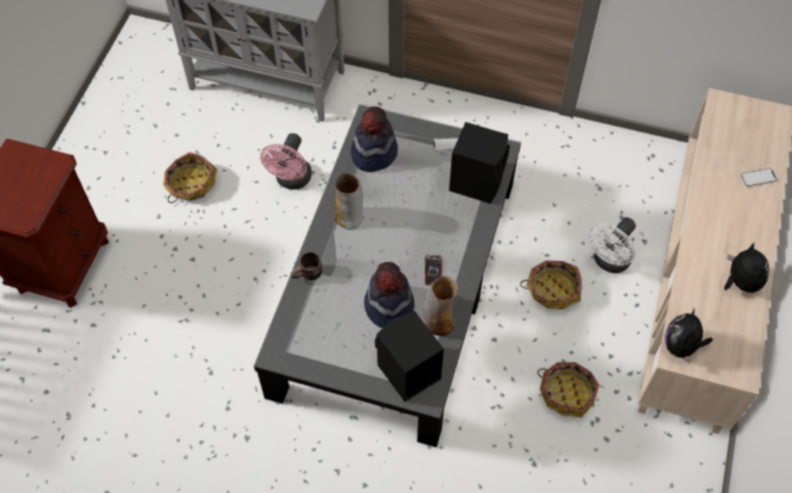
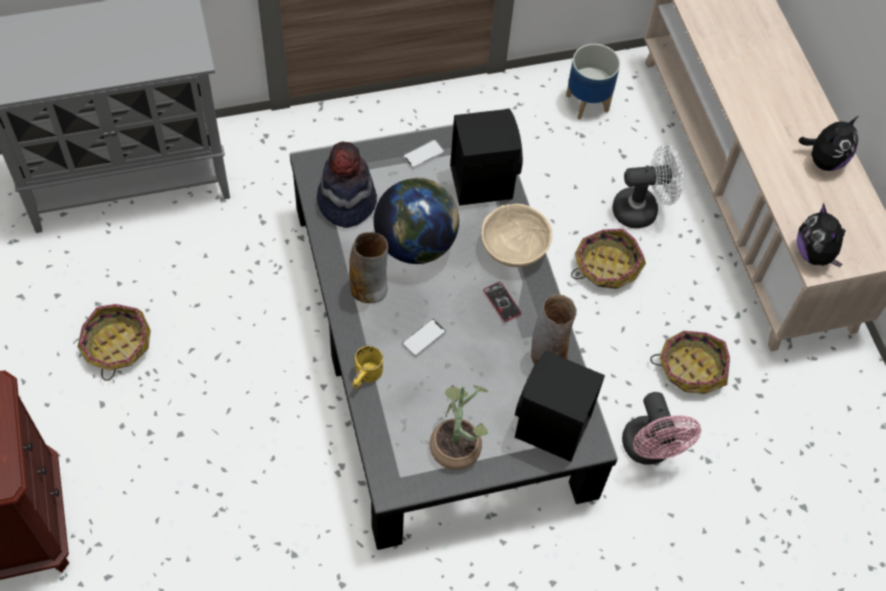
camera: 35 degrees left, 0 degrees up
pink fan [260,133,312,189] -> pink fan moved to [622,392,701,465]
brown mug [291,252,322,280] -> yellow mug [352,346,383,388]
hat [364,262,415,328] -> none
white fan [588,217,636,273] -> white fan turned 105 degrees counterclockwise [612,144,684,228]
plush toy [724,243,769,292] -> plush toy turned 90 degrees clockwise [798,116,858,171]
phone [741,168,777,187] -> phone moved to [402,319,446,357]
none -> globe [374,178,459,264]
none -> potted plant [430,385,488,470]
none -> beige bowl [481,204,552,267]
none -> planter [566,44,620,120]

